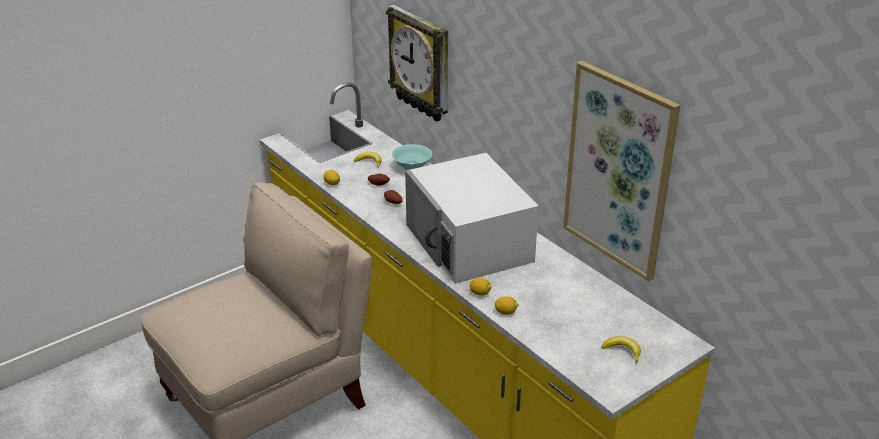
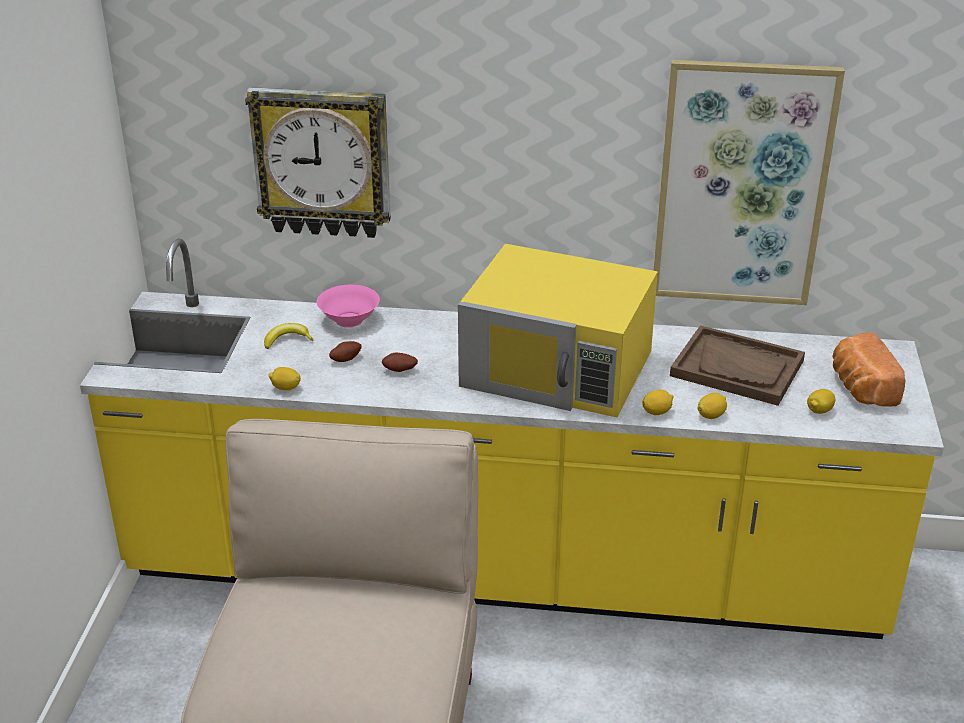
camera: 45 degrees left, 0 degrees up
turquoise bowl [392,144,432,170] -> pink bowl [317,285,380,327]
white microwave [405,153,539,284] -> yellow microwave [458,244,658,417]
banana [602,336,641,363] -> bread [832,332,906,406]
none -> brown tray [670,325,805,406]
none -> lemon [807,389,835,414]

